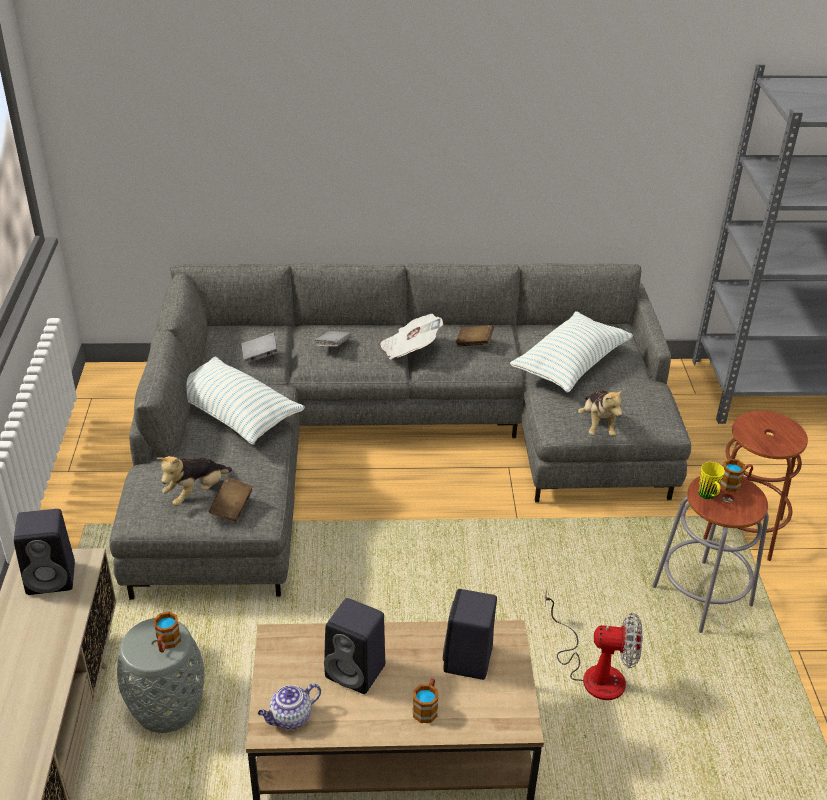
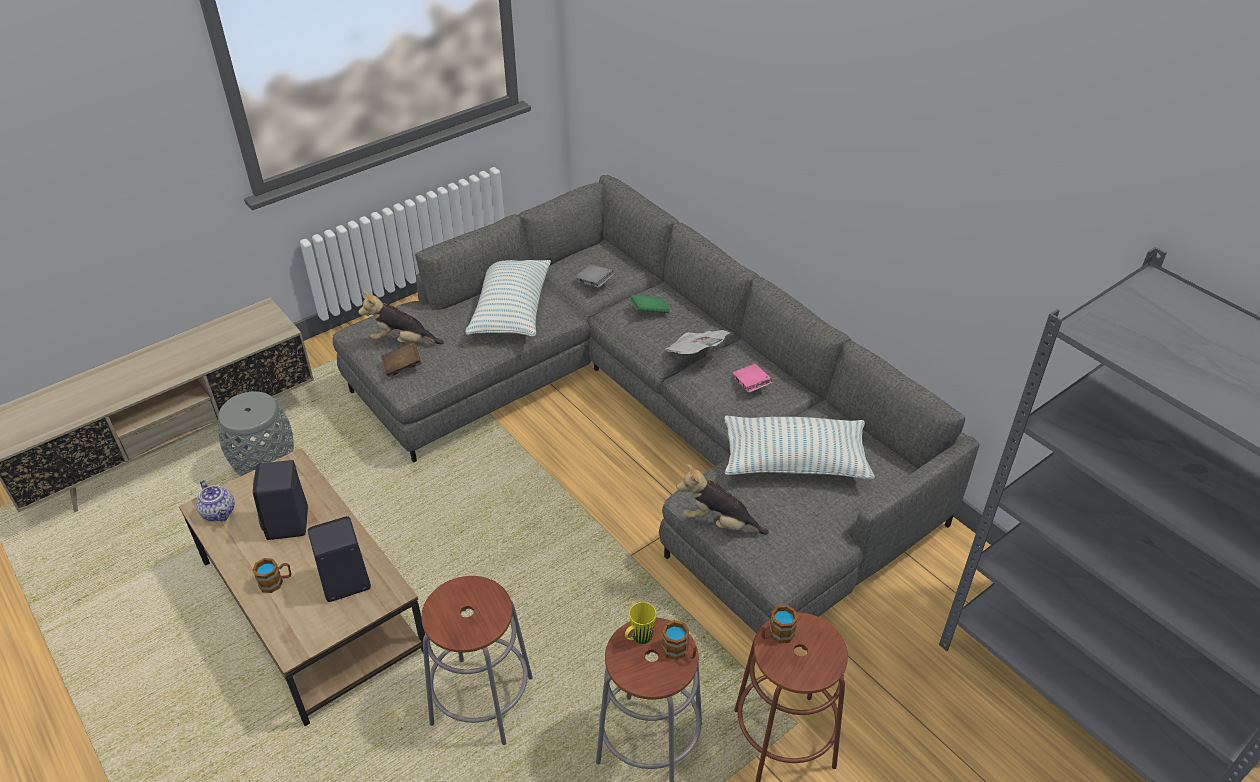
camera: 55 degrees right, 5 degrees up
black speaker [14,509,75,595] -> none
mug [154,612,181,653] -> mug moved to [762,605,798,644]
teapot [258,683,321,729] -> teapot turned 150 degrees counterclockwise [196,480,235,521]
grey book [315,331,351,346] -> green book [630,295,670,313]
brown book [456,325,494,347] -> pink book [733,364,772,393]
fan [545,589,643,700] -> grey stool [421,576,533,745]
plush toy [578,389,623,437] -> plush toy turned 60 degrees clockwise [676,464,769,535]

